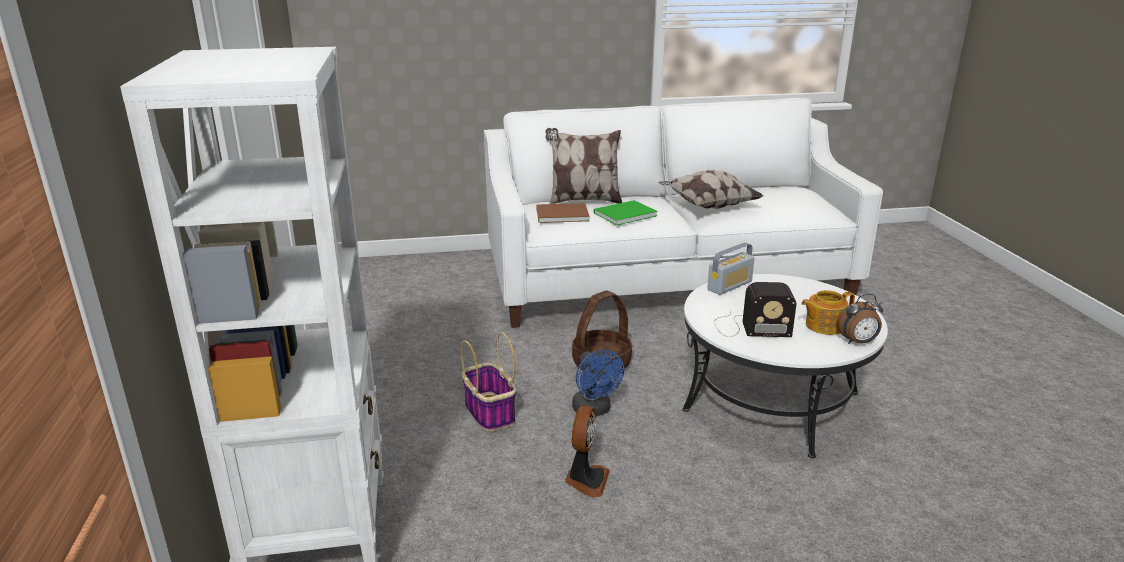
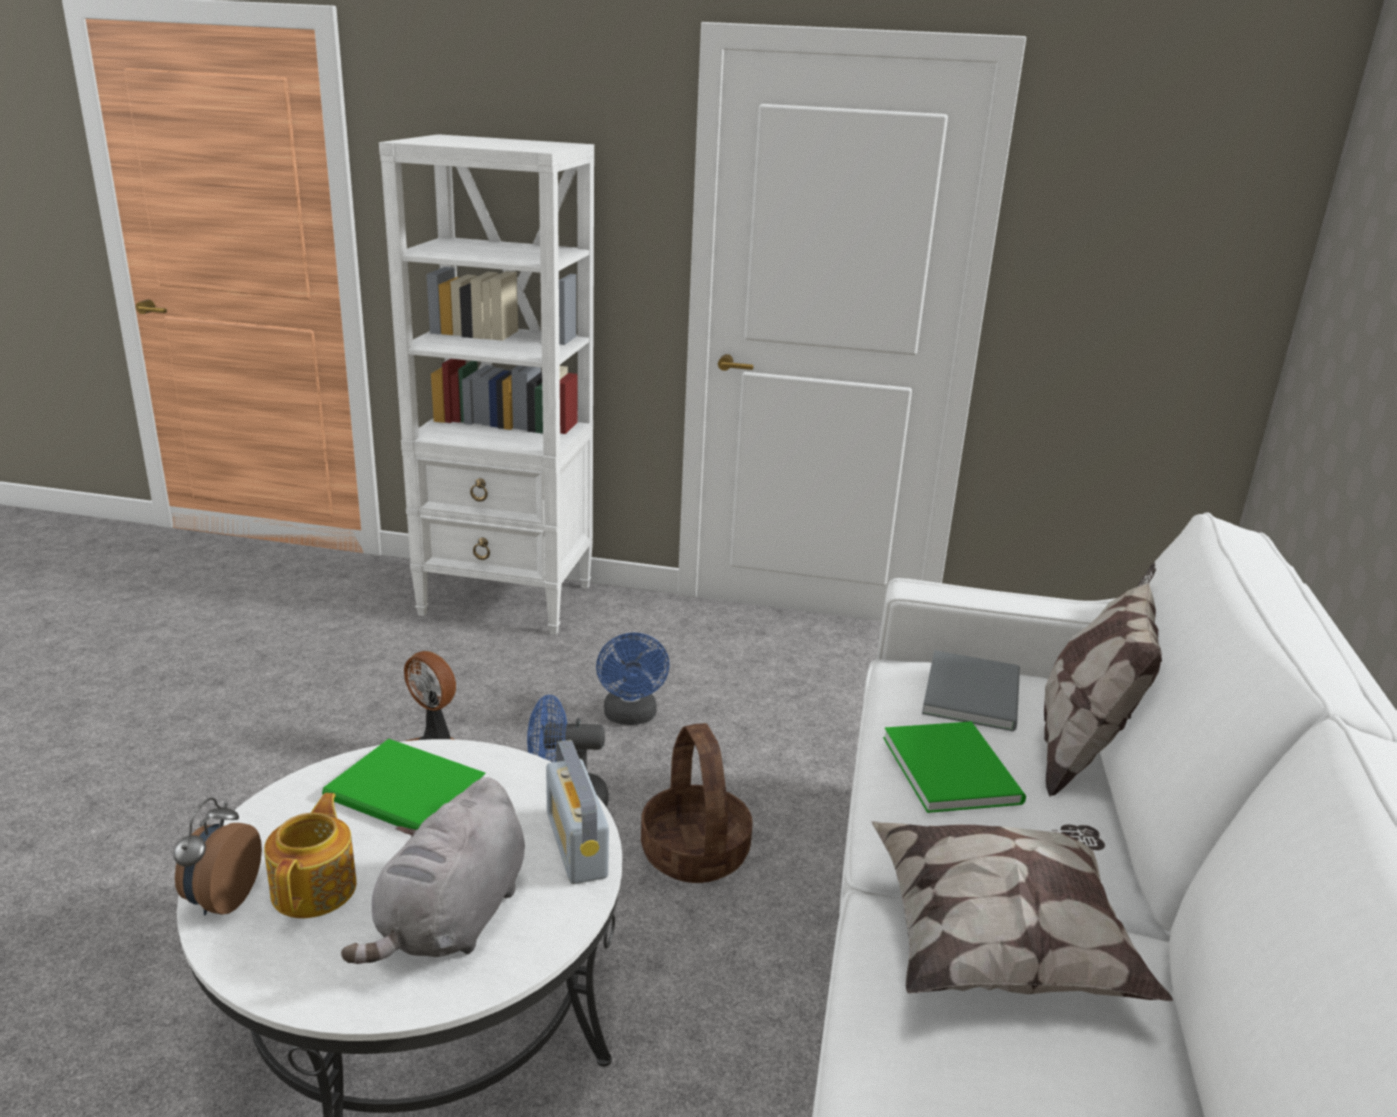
camera: 110 degrees right, 0 degrees up
basket [461,332,516,431] -> blue fan [596,633,670,725]
brown book [536,203,590,223] -> grey book [922,650,1020,731]
radio [714,282,796,337] -> green book [322,739,486,829]
none -> grey plush toy [341,777,525,964]

